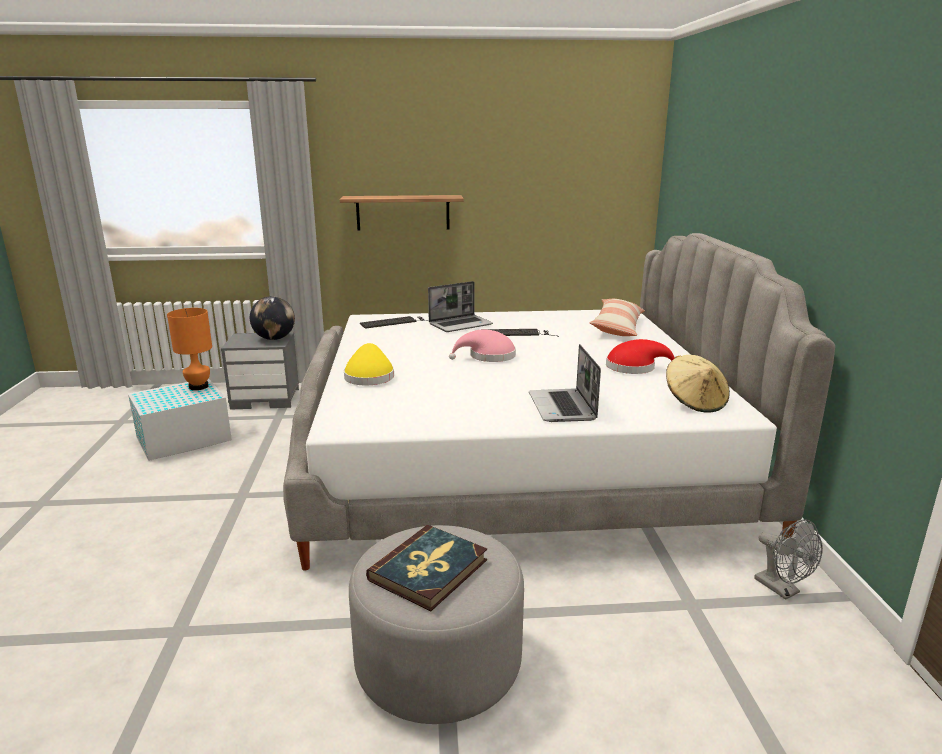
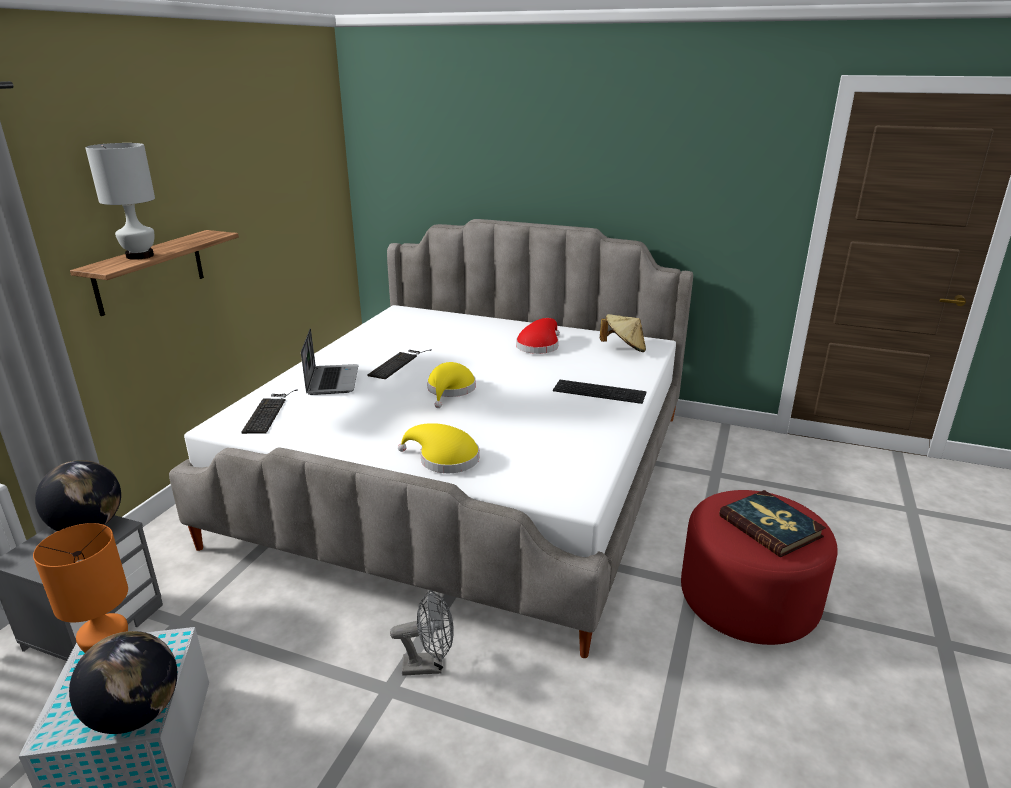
camera: 65 degrees left, 5 degrees up
grey ottoman [349,525,524,724] -> red ottoman [681,490,838,645]
pink hat [449,329,516,362] -> yellow hat [427,362,476,408]
laptop [529,344,601,422] -> keyboard [553,380,647,404]
pillow [590,299,645,336] -> none
grey fan [754,520,823,600] -> grey fan moved to [390,590,454,676]
none -> globe [69,631,177,734]
none -> white table lamp [85,143,155,260]

